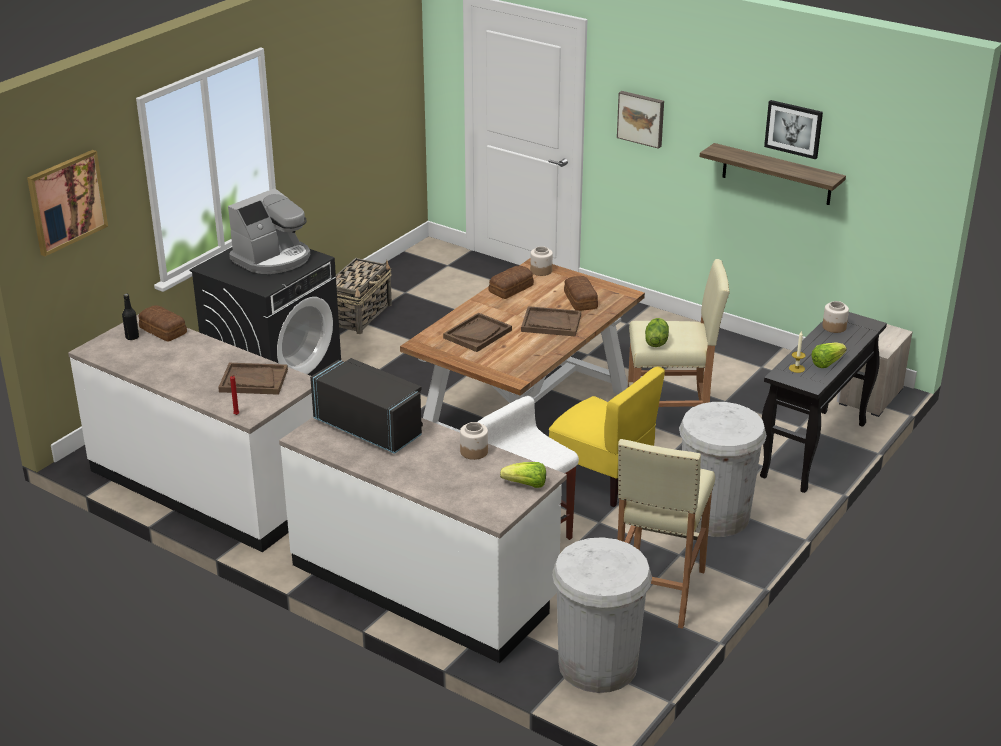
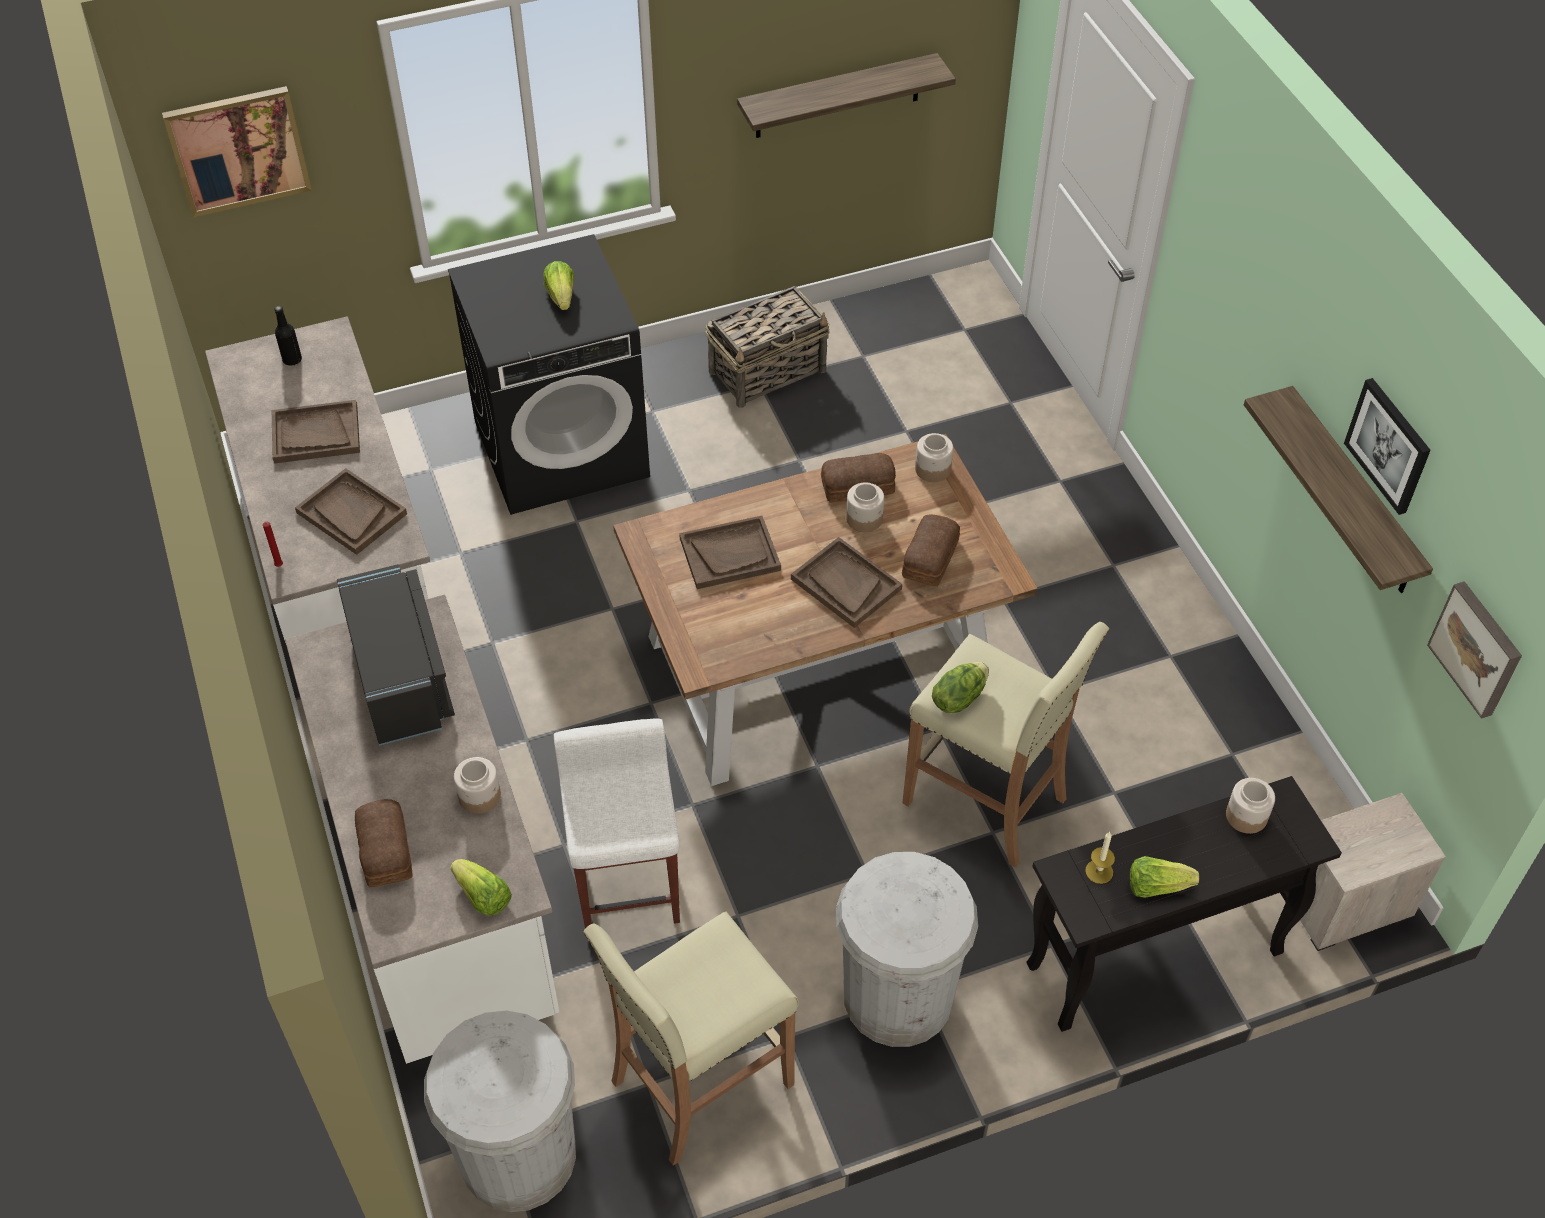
camera: 35 degrees right, 20 degrees up
bread [139,305,187,342] -> bread moved to [355,799,413,888]
coffee machine [228,188,310,274] -> lettuce [544,261,575,310]
yellow chair [549,366,665,507] -> none
picture [617,91,664,149] -> picture moved to [1427,581,1522,719]
none -> brown tray [272,400,360,464]
none -> shelf [737,53,956,138]
none -> jar [846,482,884,532]

